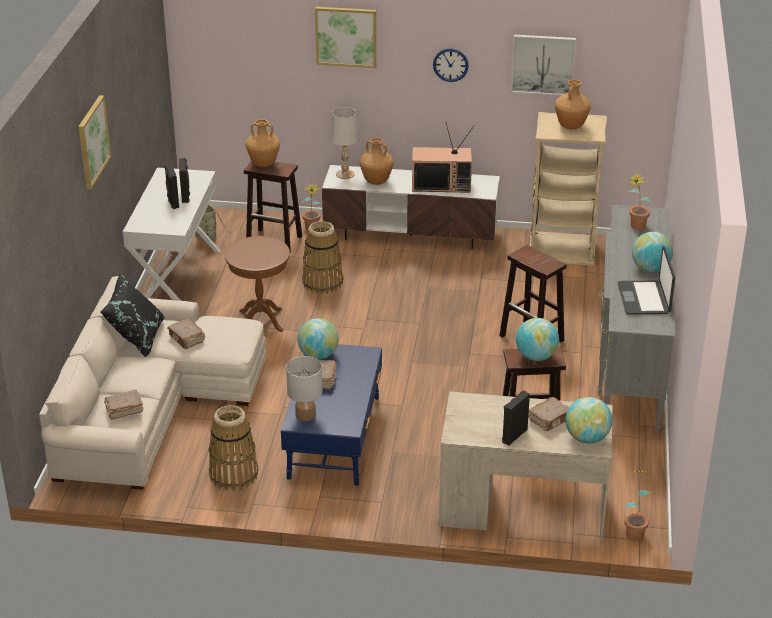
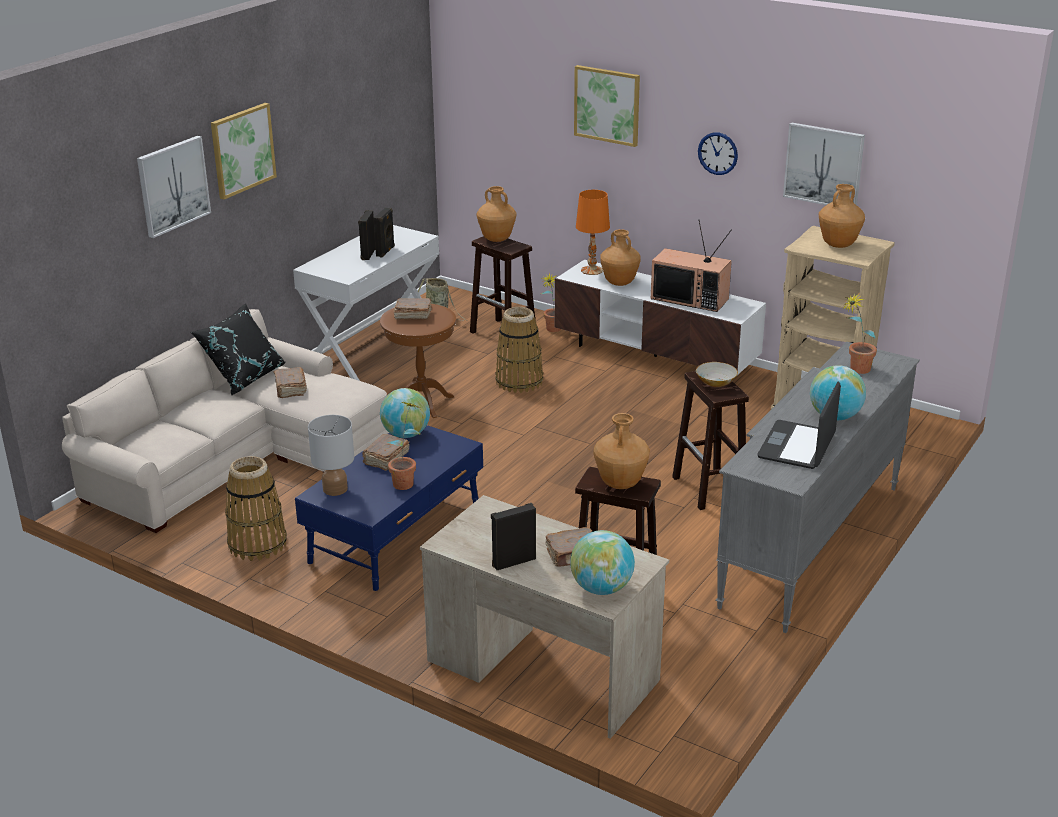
camera: 25 degrees right, 5 degrees down
brown book [104,390,143,420] -> brown book moved to [394,298,432,320]
white table lamp [330,107,359,179] -> orange table lamp [576,190,610,275]
globe [516,318,559,361] -> brown vase [593,413,650,489]
potted plant [624,470,652,541] -> potted plant moved to [387,402,421,490]
none -> picture [137,136,211,238]
none -> bowl [696,362,738,387]

